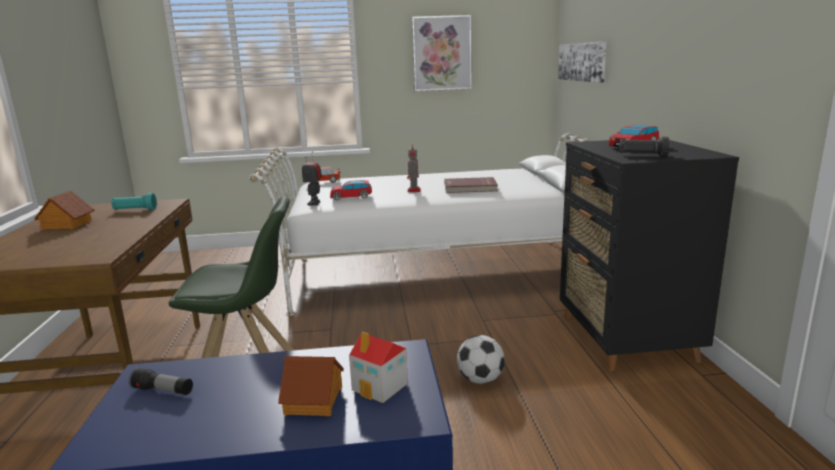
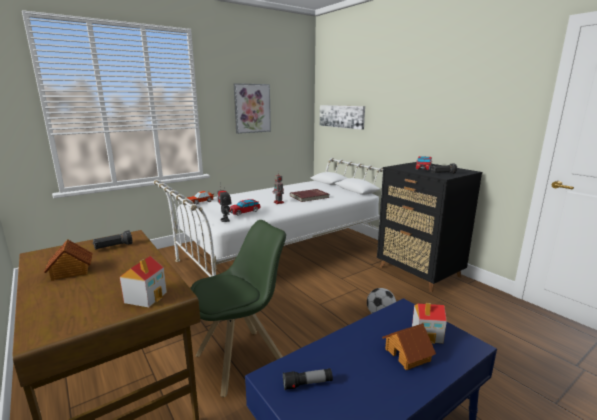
camera: 30 degrees left, 0 degrees up
turquoise flashlight [111,193,157,210] -> black flashlight [93,230,133,250]
none -> toy house [120,256,167,307]

